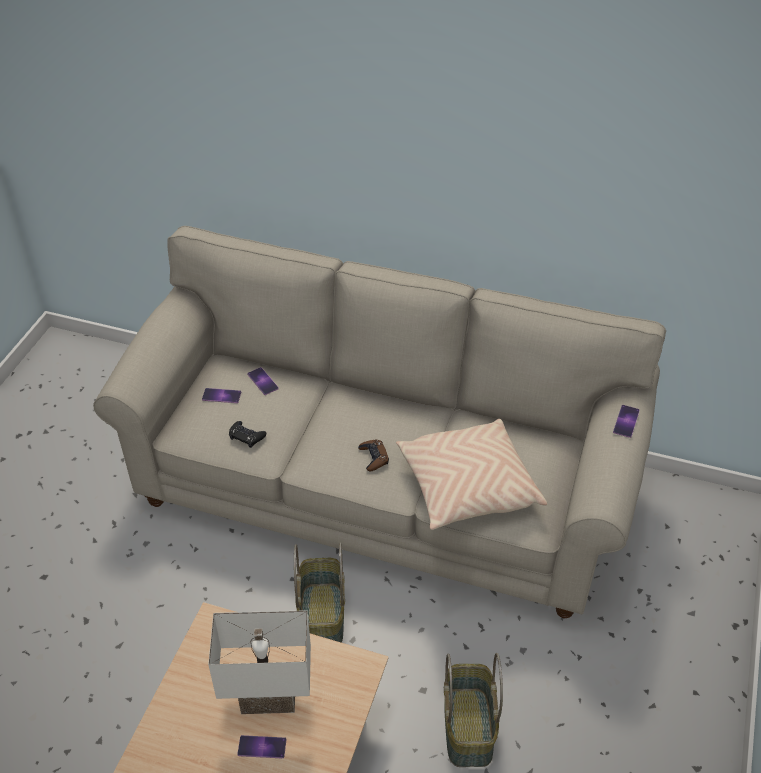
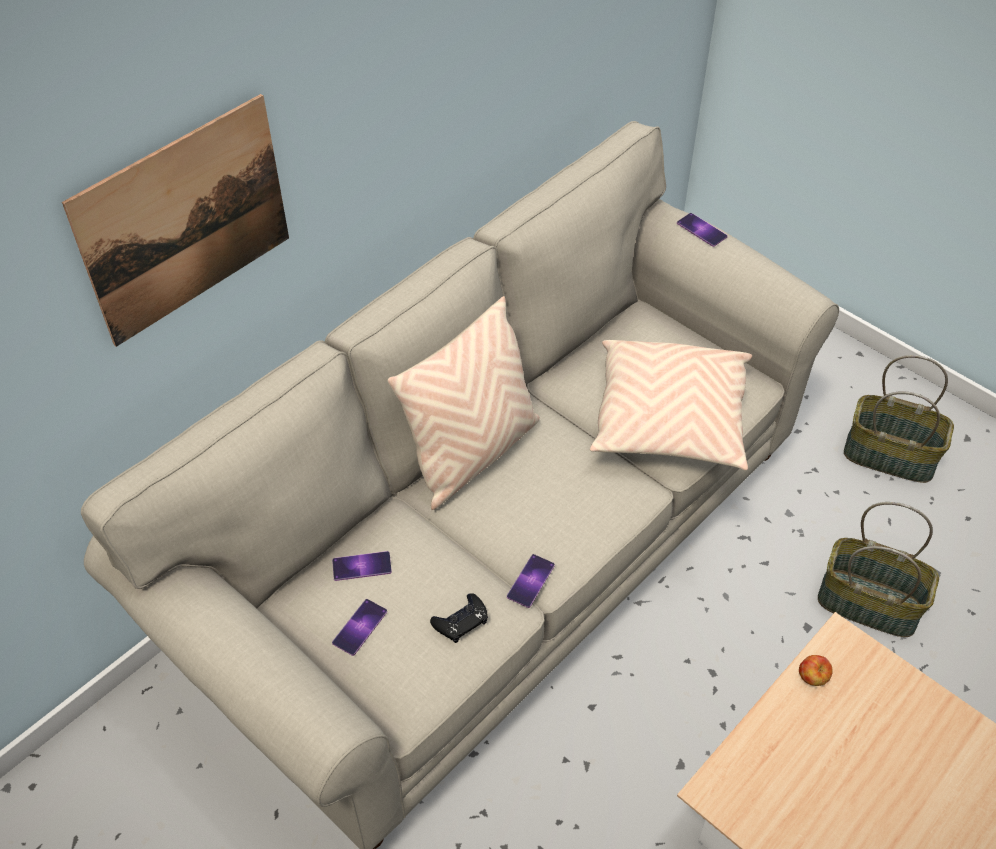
camera: 65 degrees left, 5 degrees up
white table lamp [208,610,311,714] -> none
phone [237,735,286,758] -> phone moved to [507,554,555,608]
basket [294,542,345,643] -> basket moved to [844,355,954,483]
brown game controller [358,440,389,471] -> none
none -> picture [62,94,289,347]
none -> beige pillow [388,296,540,510]
none -> apple [799,655,832,686]

